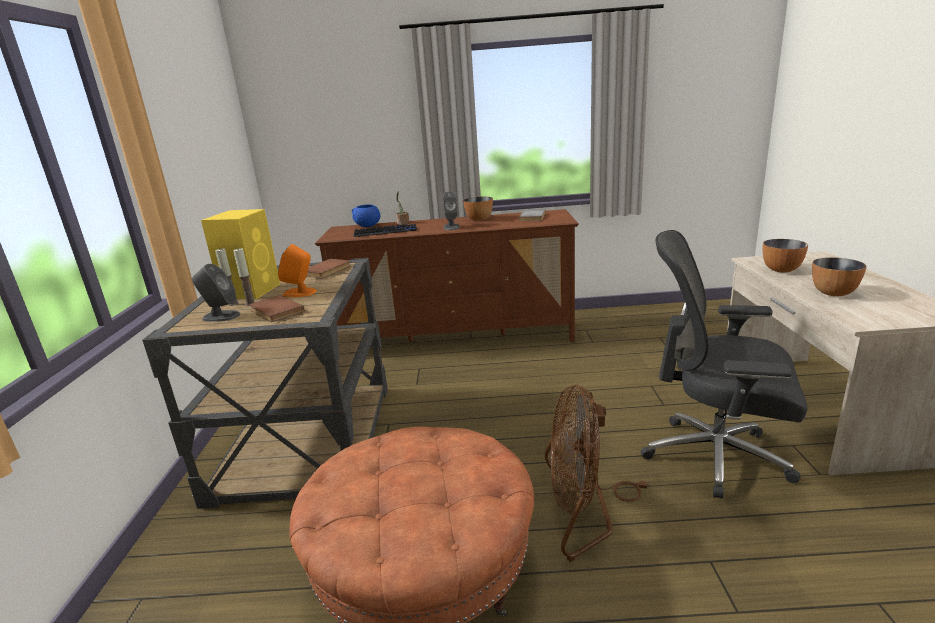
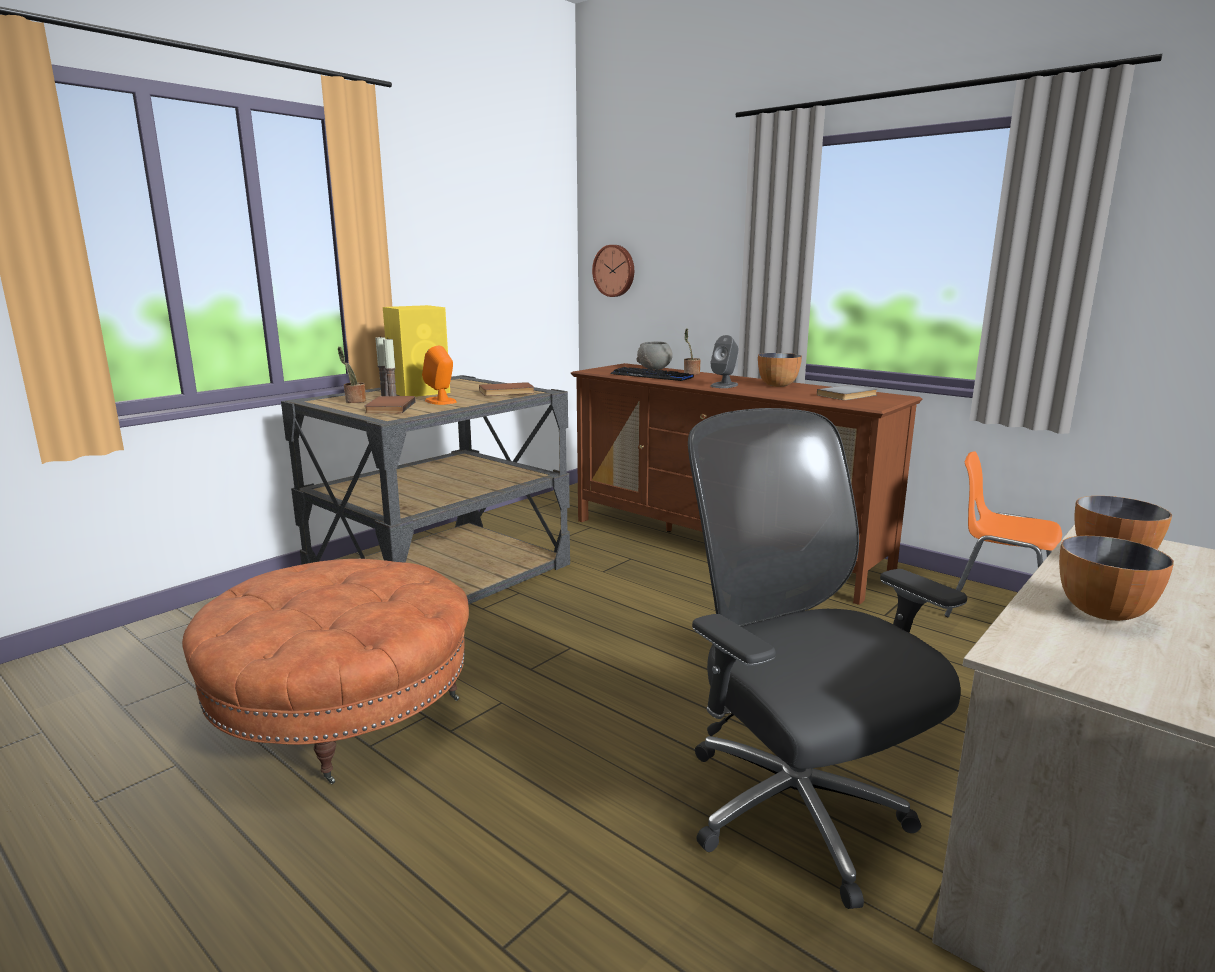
camera: 40 degrees right, 5 degrees down
grey speaker [192,264,240,322] -> potted plant [338,347,366,403]
blue bowl [352,204,380,227] -> grey bowl [636,341,673,370]
brown fan [545,384,650,562] -> none
none -> wall clock [592,245,634,297]
none -> orange chair [945,451,1062,617]

